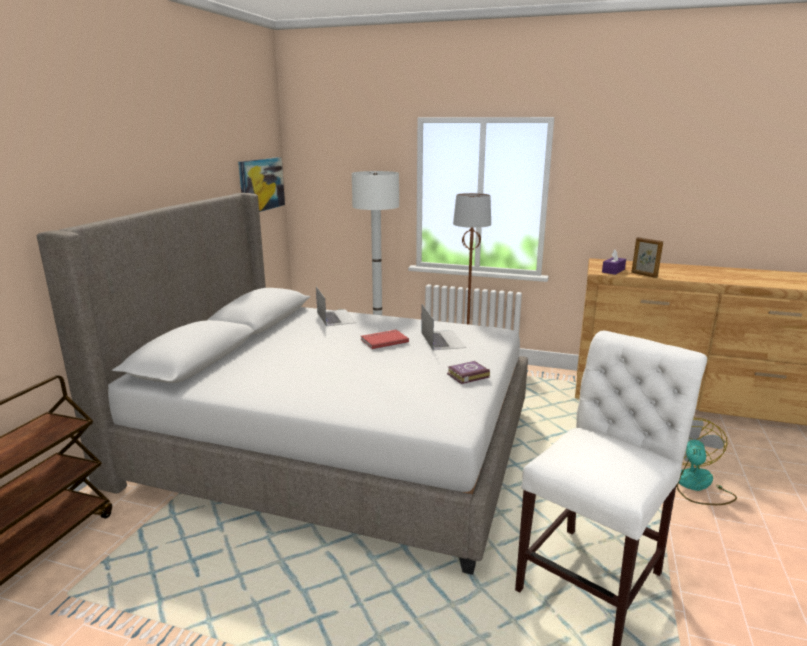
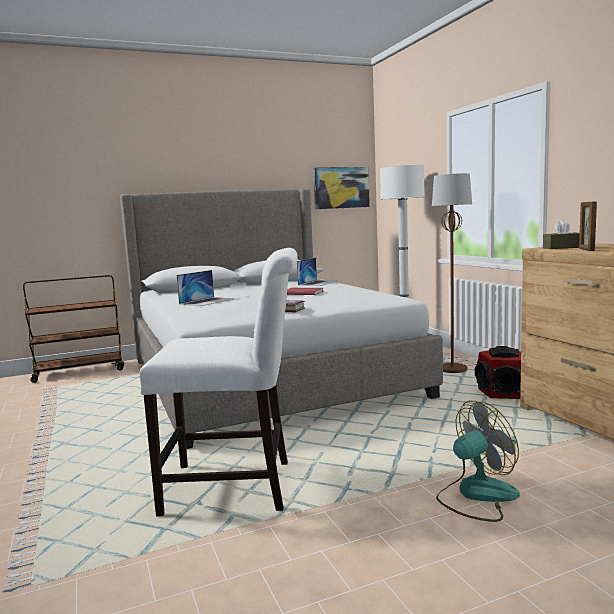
camera: 50 degrees right, 10 degrees down
laptop [421,304,466,350] -> laptop moved to [177,270,233,306]
purple tissue box [602,250,626,275] -> brown tissue box [543,220,580,249]
none -> speaker [475,346,521,399]

